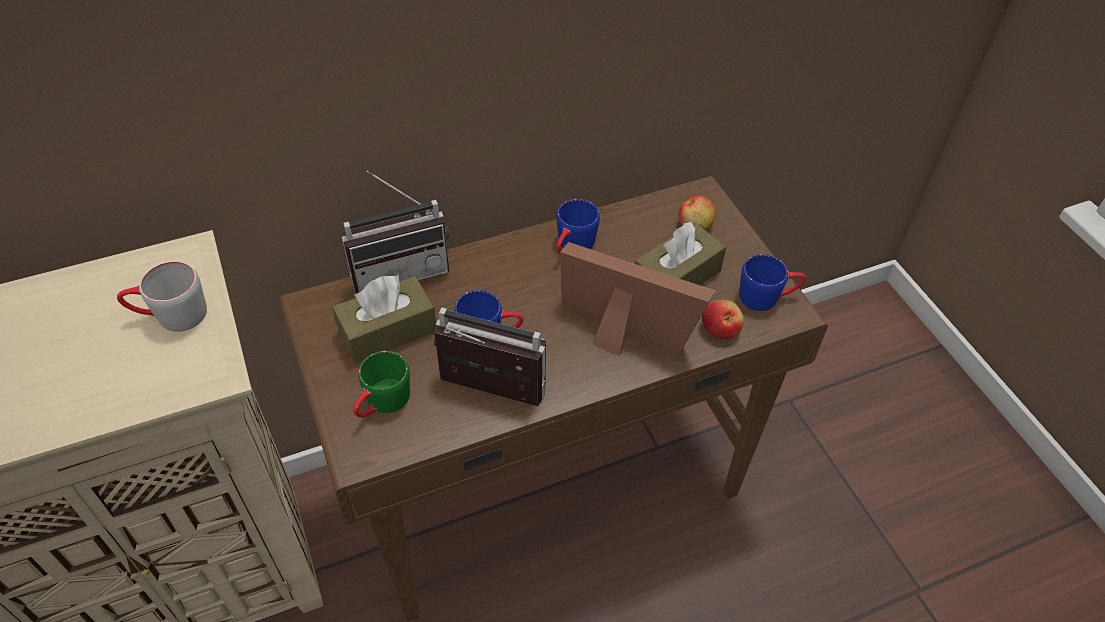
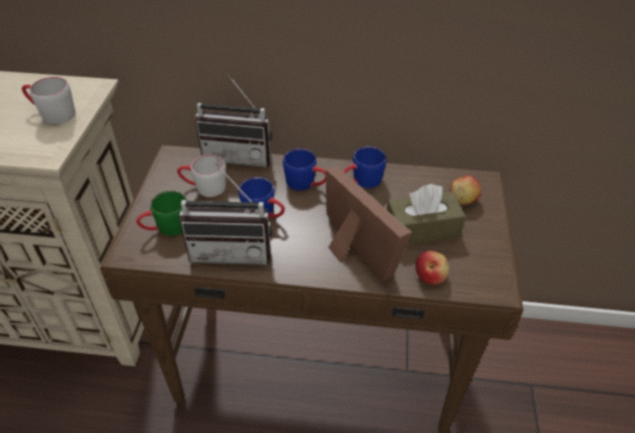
camera: 30 degrees right, 5 degrees down
brown tissue box [332,275,436,363] -> grey mug [177,155,226,197]
radio [434,307,546,406] -> radio turned 135 degrees clockwise [179,163,272,265]
blue mug [739,254,806,311] -> blue mug moved to [283,148,326,191]

